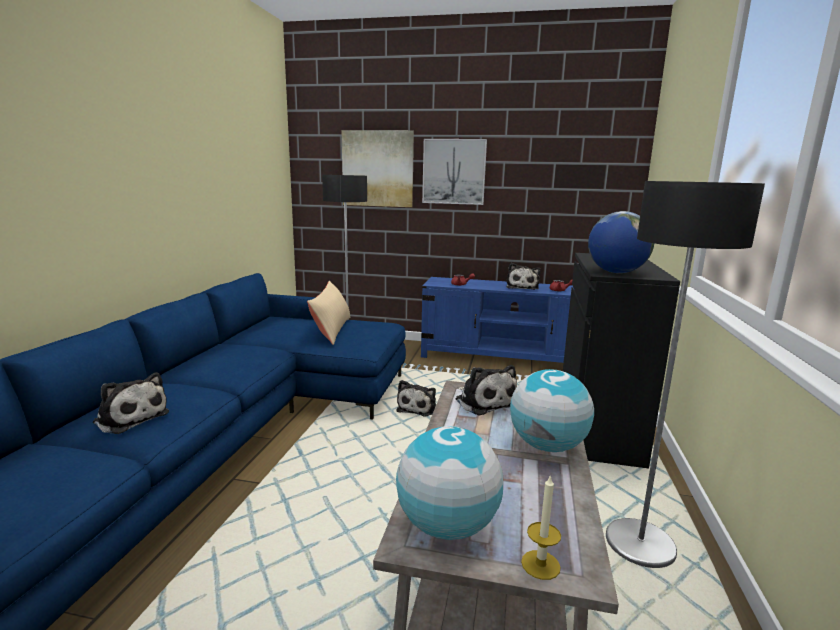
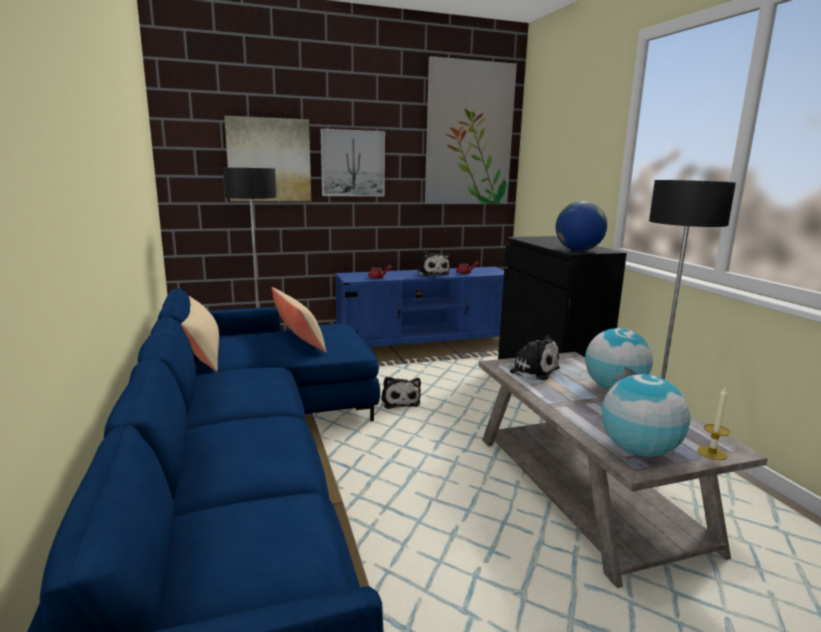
camera: 30 degrees left, 0 degrees up
plush toy [93,372,169,434] -> none
none -> beige pillow [181,296,219,372]
none -> picture [425,56,517,204]

